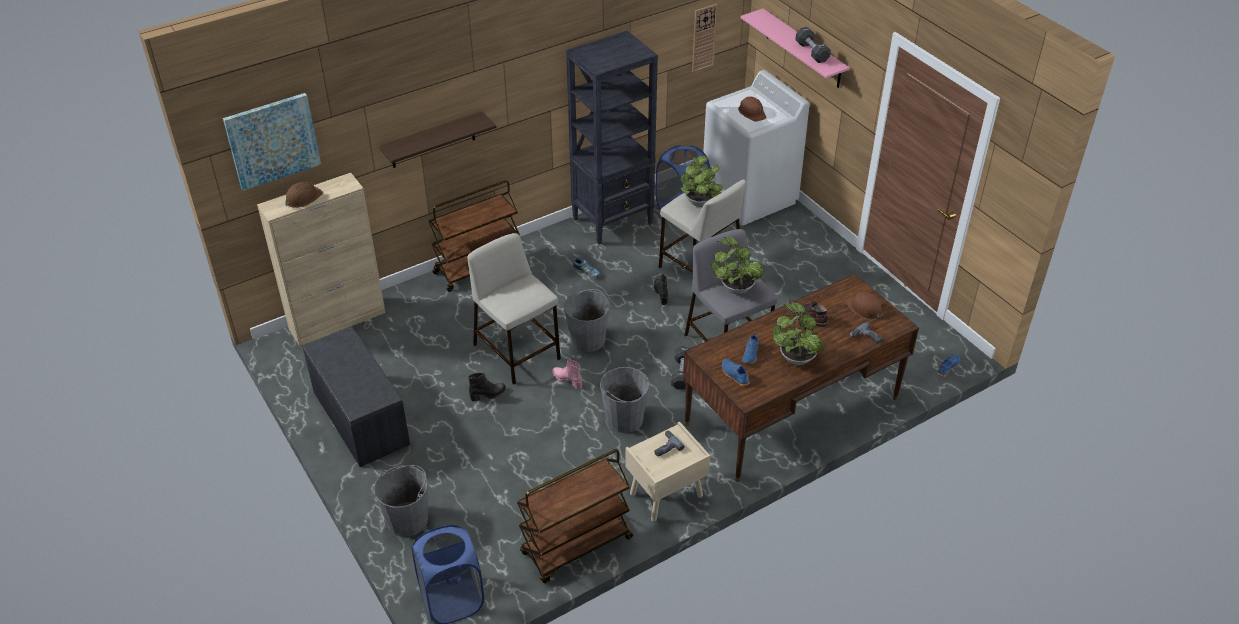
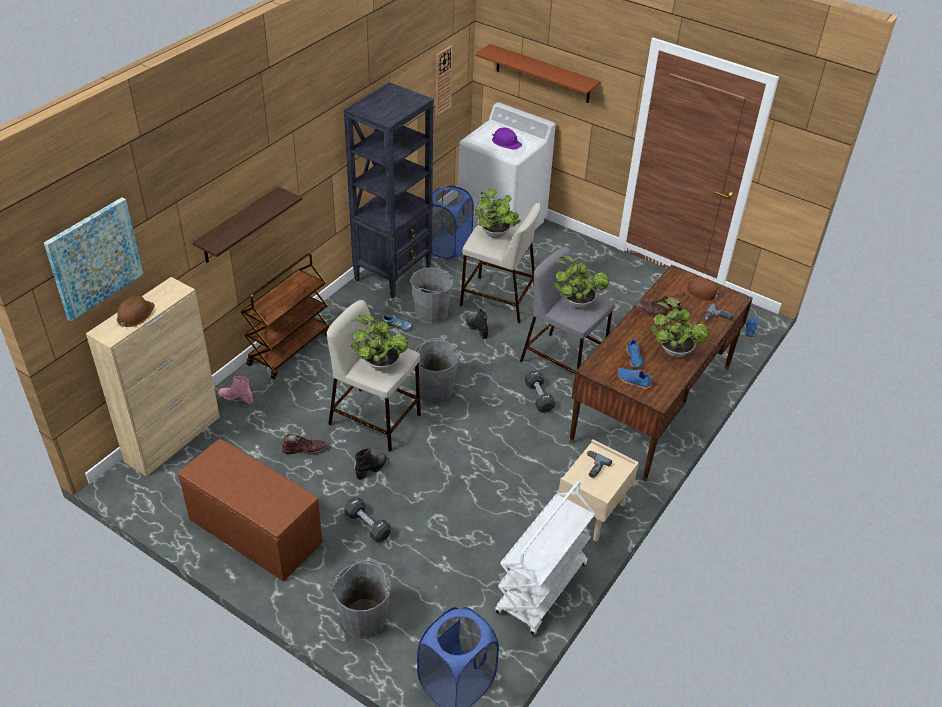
camera: 25 degrees left, 0 degrees up
grey bench [303,327,410,467] -> brown bench [178,439,323,582]
brown cart [517,449,633,583] -> white cart [495,481,595,635]
pink boot [552,359,582,390] -> pink boot moved to [218,375,253,403]
grey bucket [600,367,650,433] -> grey bucket moved to [410,267,453,324]
brown hard hat [738,97,766,122] -> purple hard hat [492,128,522,150]
pink shelf [740,9,850,88] -> brown shelf [475,44,601,103]
black dumbbell [795,27,831,63] -> black dumbbell moved to [344,497,391,542]
none -> brown boot [281,434,329,454]
none -> potted plant [351,314,408,371]

